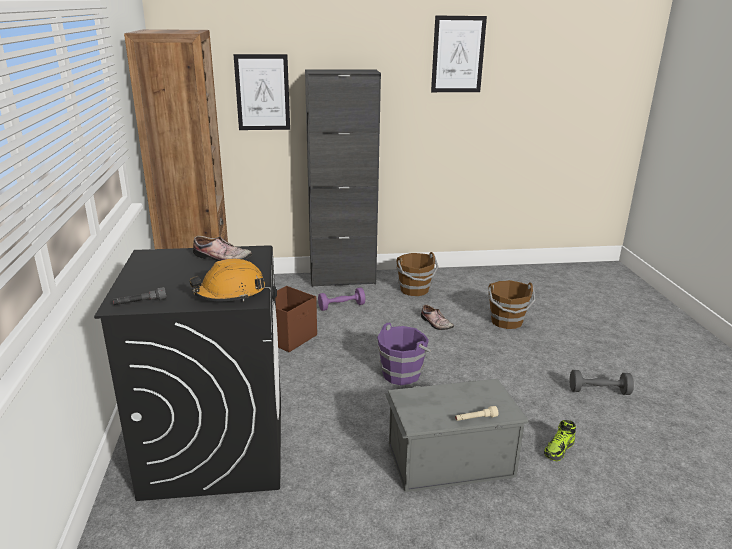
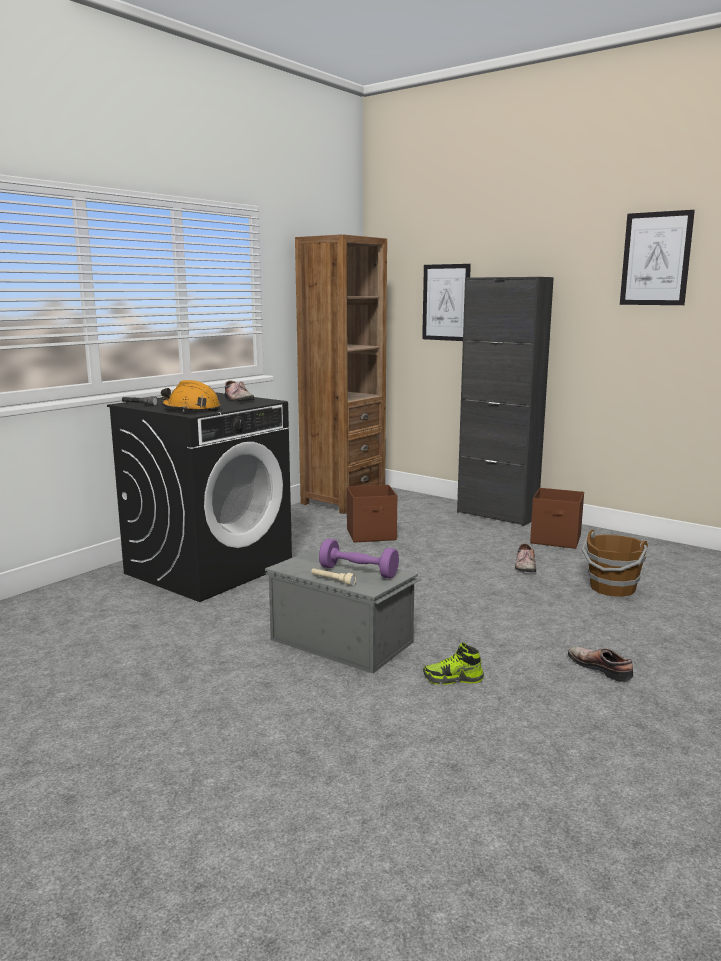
camera: 45 degrees right, 10 degrees down
purple dumbbell [318,288,365,311] -> purple dumbbell moved to [319,539,399,579]
purple bucket [377,322,431,385] -> none
brown bucket [396,252,439,296] -> brown storage box [530,488,584,549]
grey dumbbell [570,370,634,395] -> shoe [568,646,633,682]

